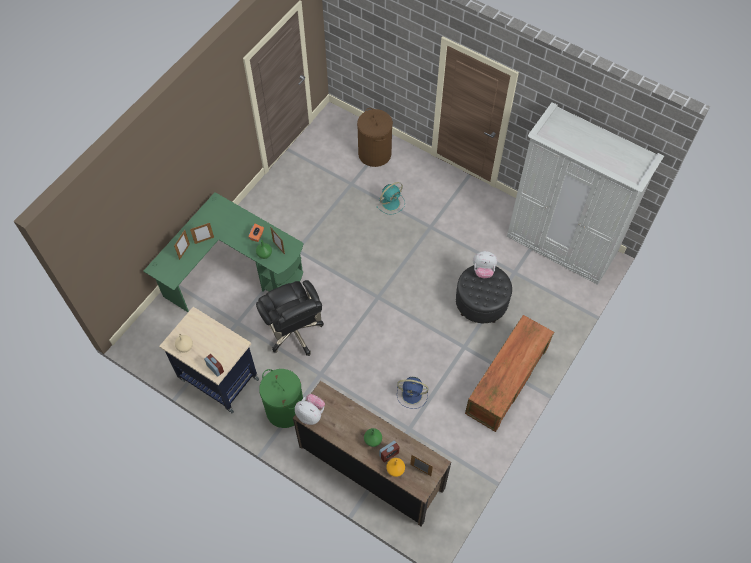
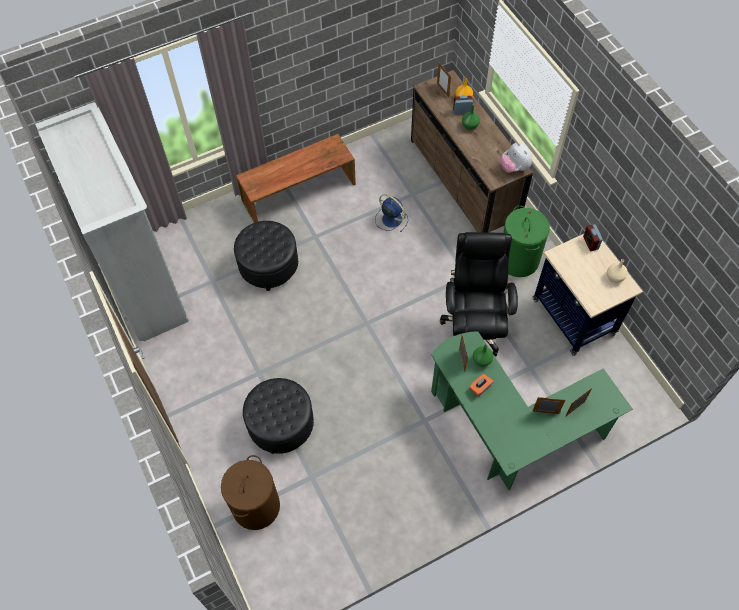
camera: 150 degrees left, 0 degrees up
turquoise fan [377,182,405,215] -> black ottoman [243,378,314,454]
plush toy [473,251,497,278] -> none

